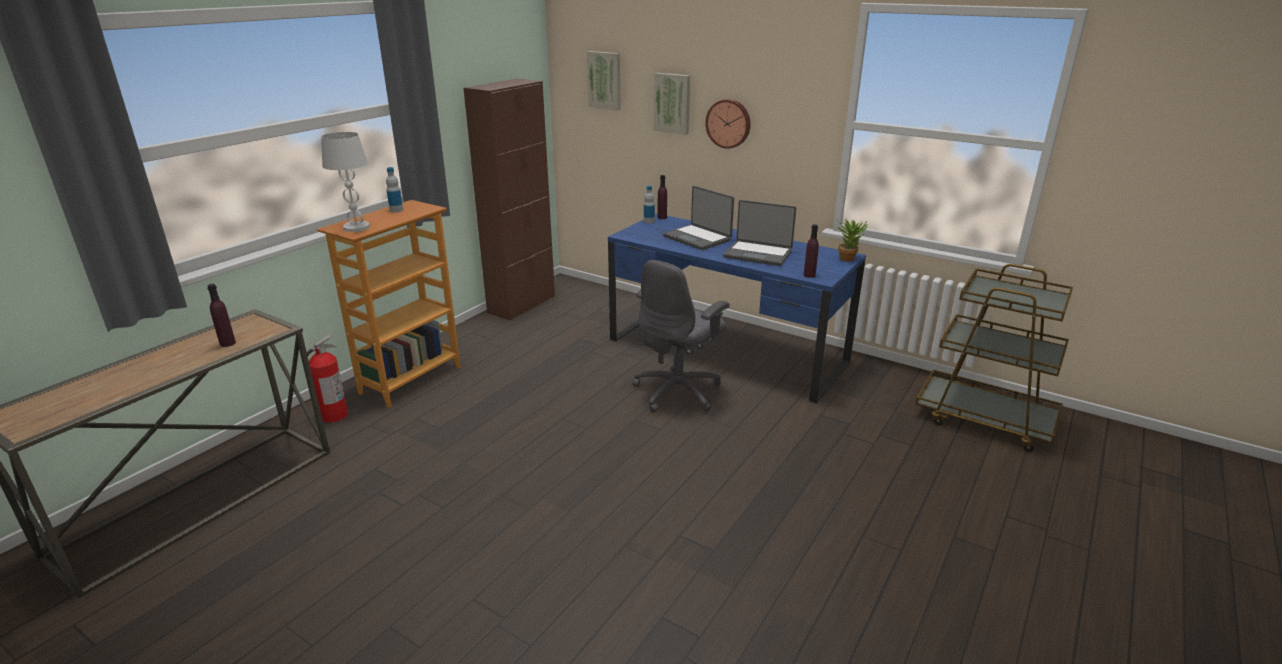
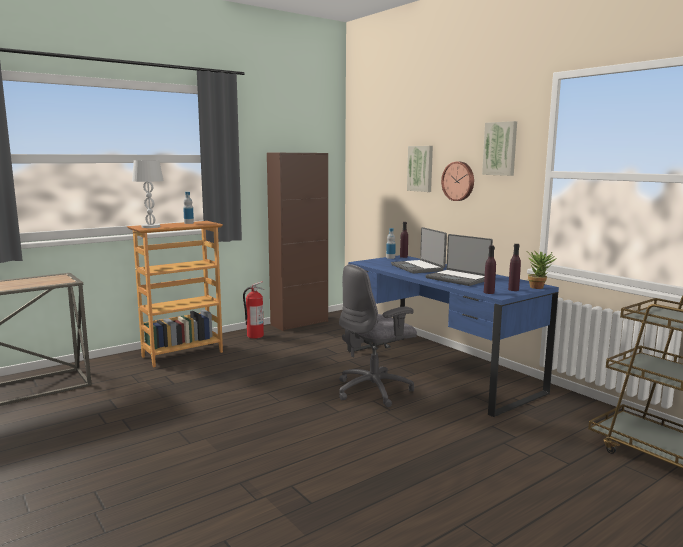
camera: 20 degrees right, 15 degrees down
purple bottle [207,284,236,347] -> purple bottle moved to [508,244,521,291]
fire extinguisher [307,335,348,423] -> fire extinguisher moved to [243,281,264,339]
picture [587,51,621,111] -> picture moved to [482,121,517,176]

